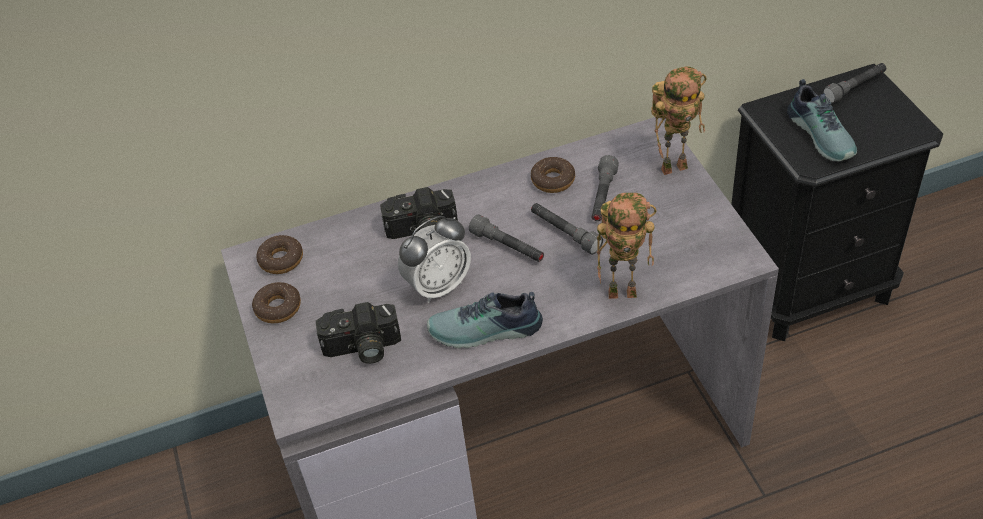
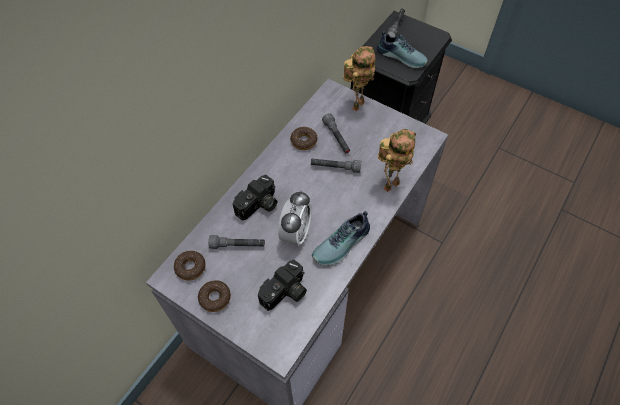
camera: 40 degrees left, 10 degrees up
grey flashlight [469,214,544,262] -> grey flashlight moved to [208,235,265,249]

